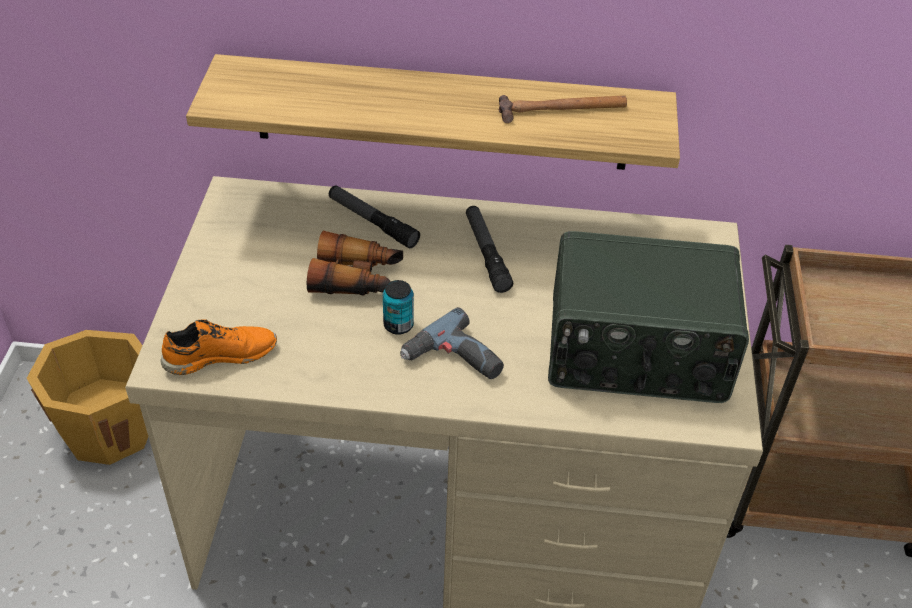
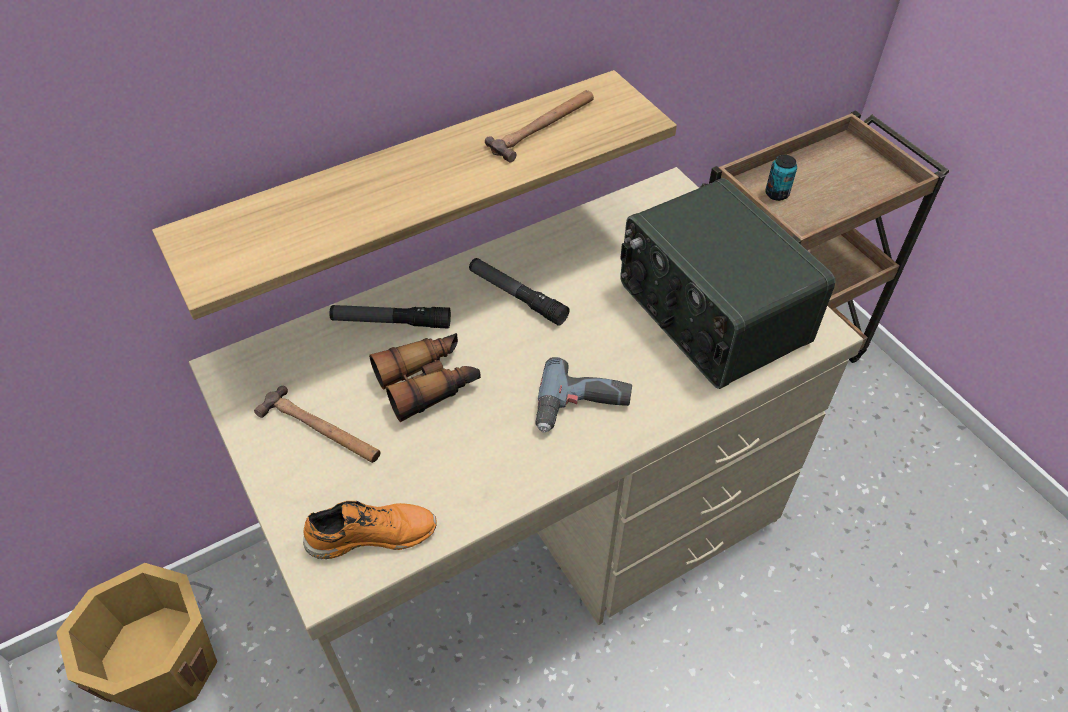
camera: 35 degrees left, 5 degrees up
orange shoe [161,320,277,375] -> orange shoe turned 45 degrees clockwise [303,501,437,559]
can [383,280,414,335] -> can moved to [765,155,797,201]
radio [548,231,749,403] -> radio turned 90 degrees clockwise [620,178,836,389]
none -> hammer [254,386,381,463]

